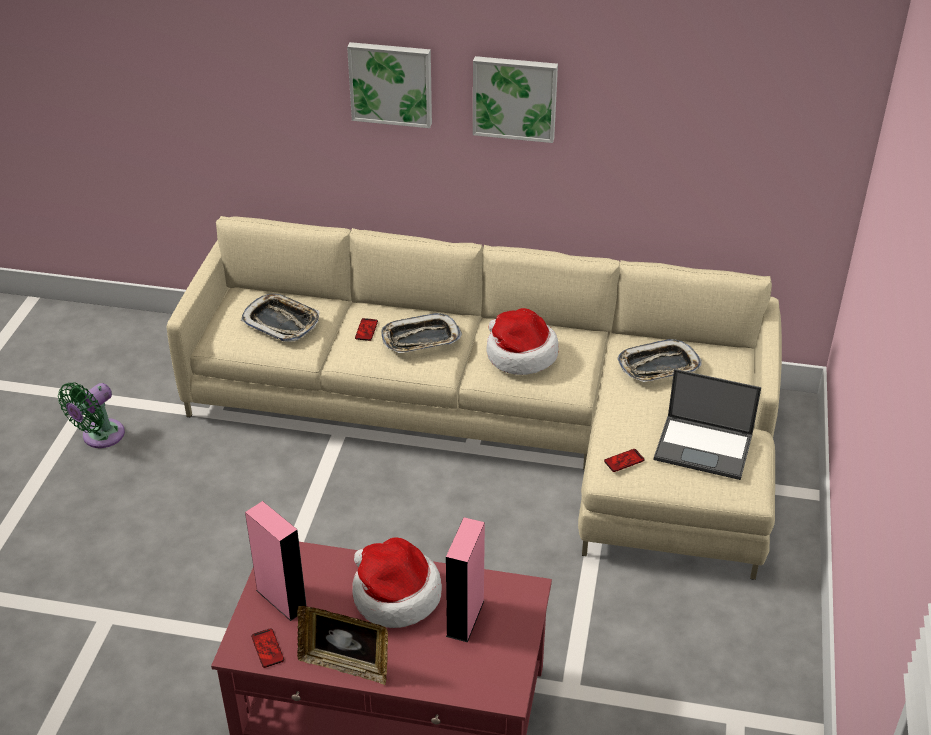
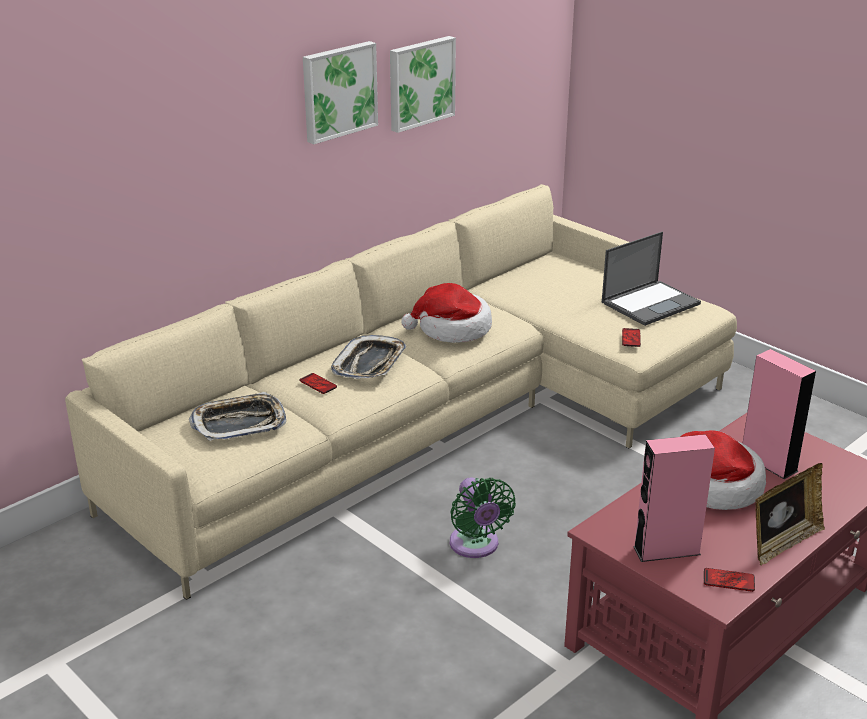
camera: 55 degrees left, 10 degrees down
green fan [58,383,125,448] -> green fan moved to [450,477,516,558]
picture [347,42,432,128] -> picture moved to [390,36,456,133]
tray [617,339,702,382] -> none

